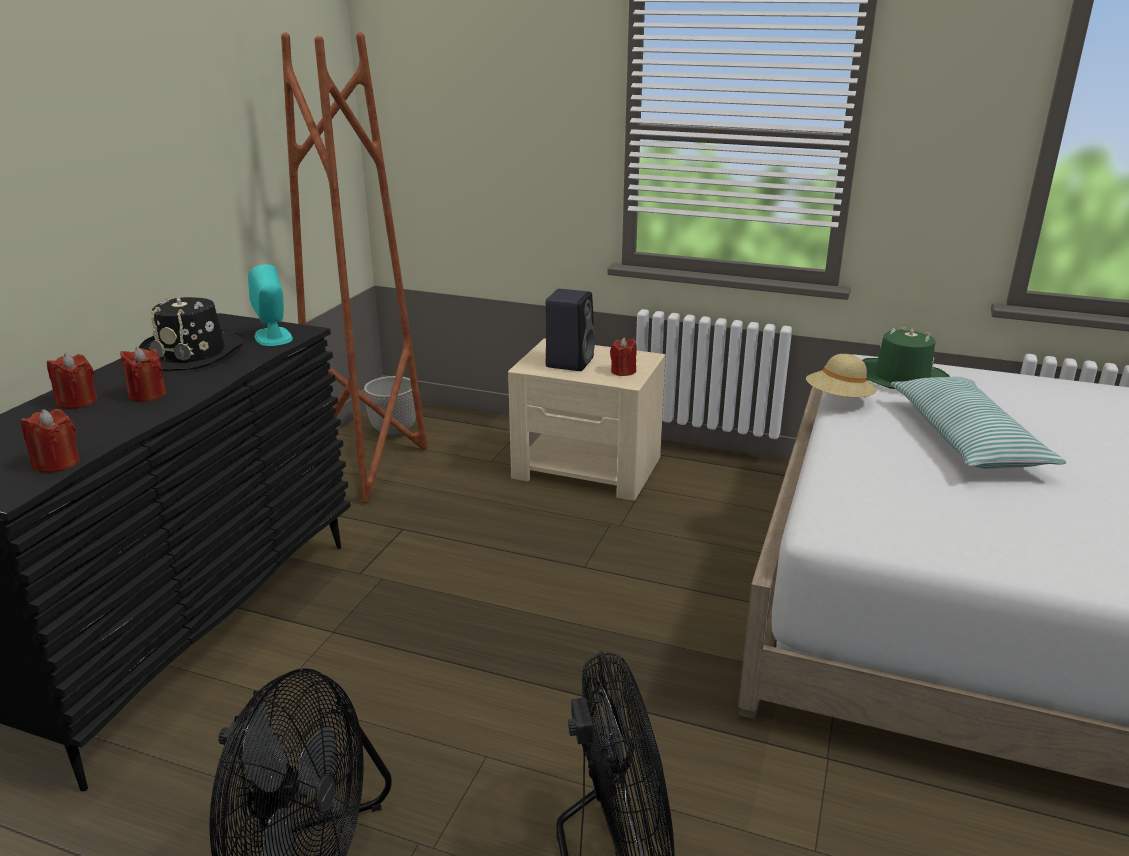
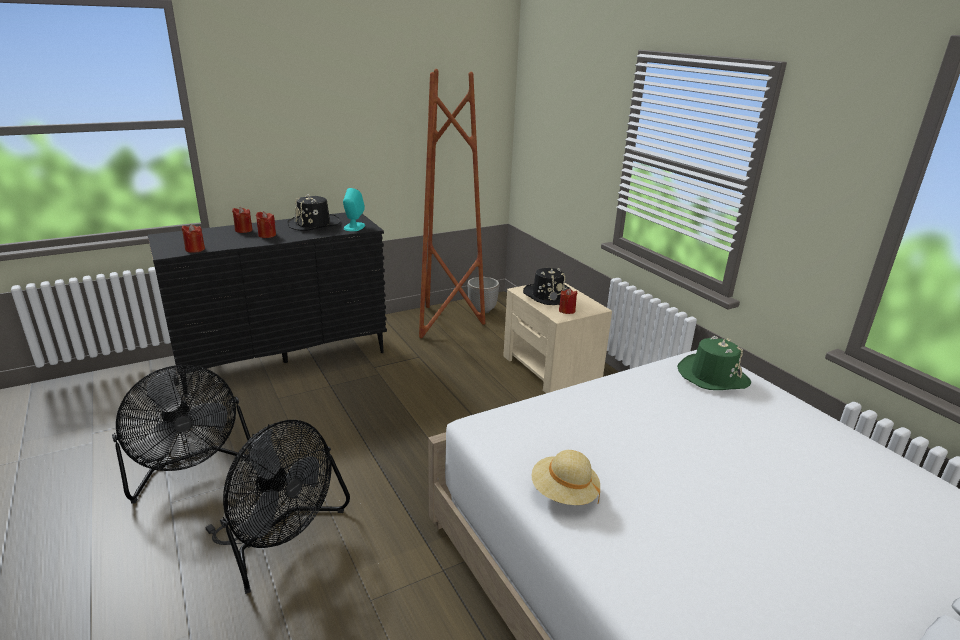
camera: 40 degrees right, 0 degrees up
black speaker [546,289,595,371] -> black hat [523,268,570,305]
beige hat [806,354,877,397] -> beige hat moved to [532,450,600,505]
pillow [891,377,1066,469] -> none

